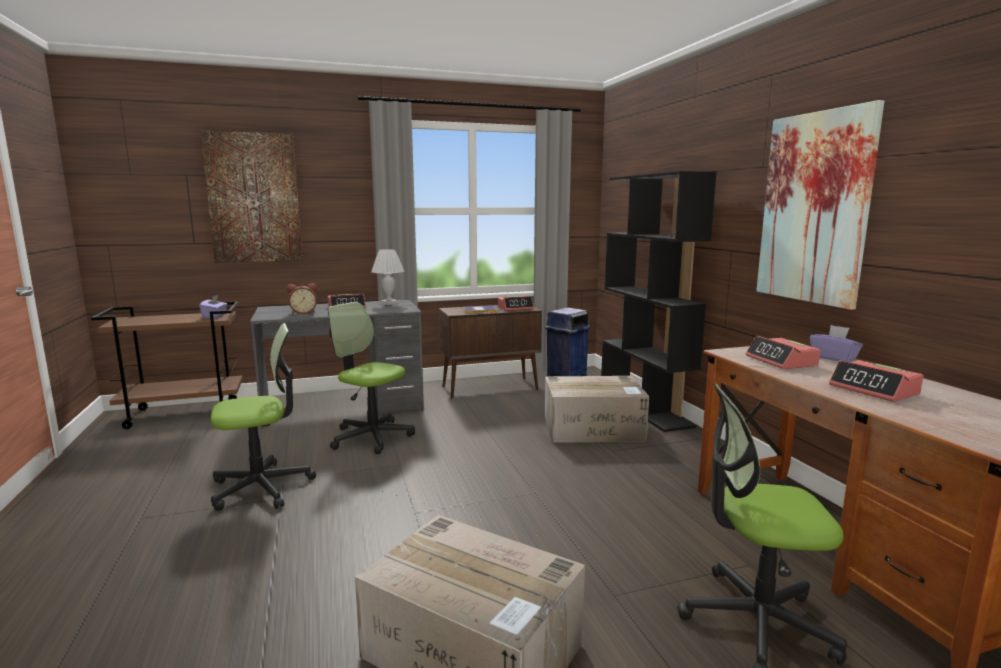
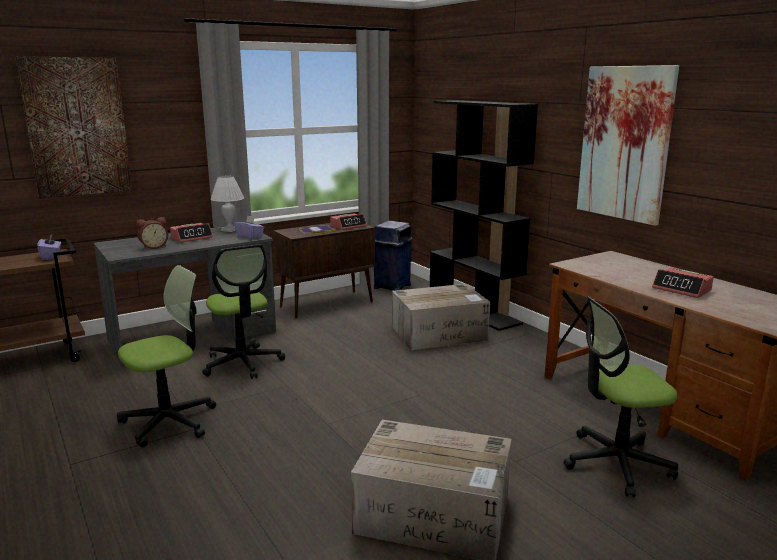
camera: 15 degrees left, 5 degrees up
office chair [328,302,415,454] -> office chair turned 135 degrees counterclockwise [202,245,285,379]
alarm clock [746,336,820,369] -> none
purple tissue box [810,325,863,362] -> purple tissue box moved to [234,215,264,239]

